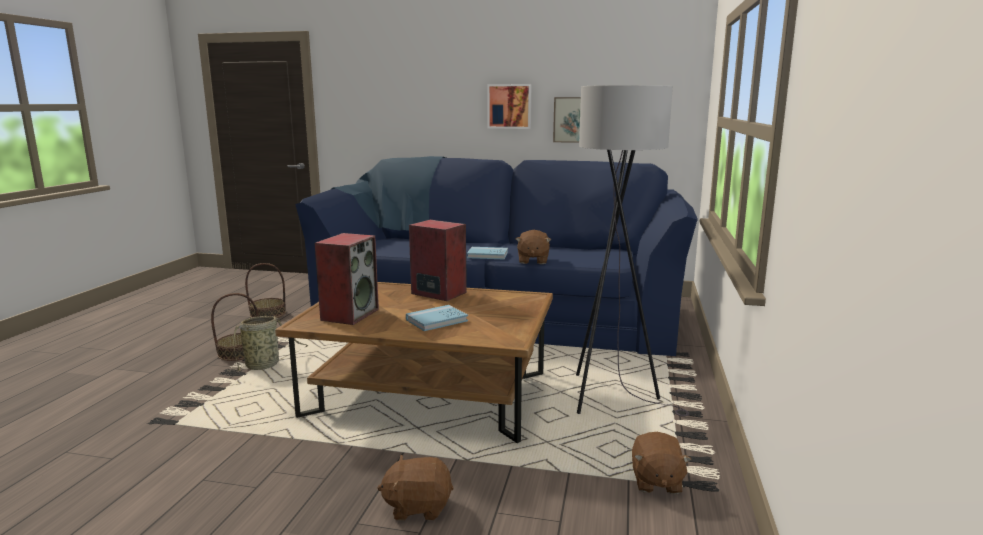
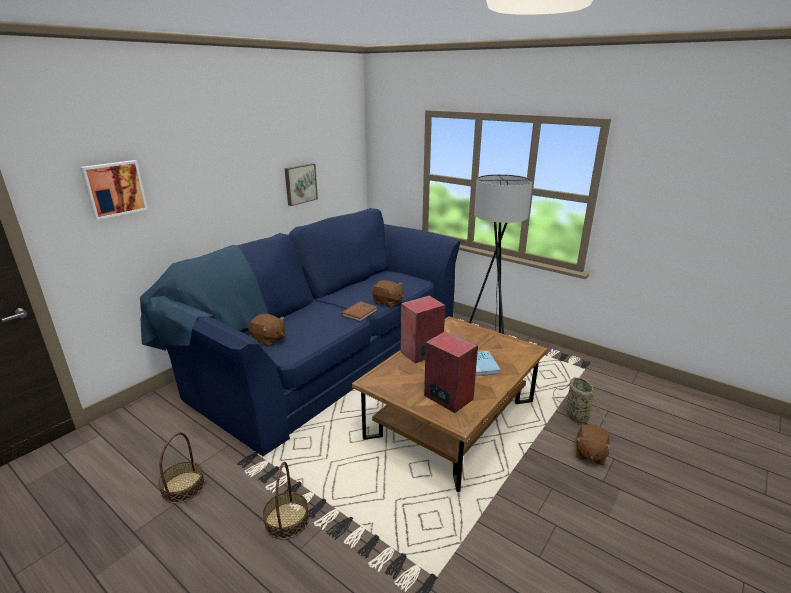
camera: 65 degrees left, 10 degrees up
basket [228,316,308,372] -> basket moved to [553,377,607,427]
blue book [467,247,508,259] -> brown book [342,302,378,322]
picture [487,84,532,129] -> picture moved to [80,160,148,220]
brown plush toy [632,432,692,494] -> brown plush toy moved to [248,314,285,347]

